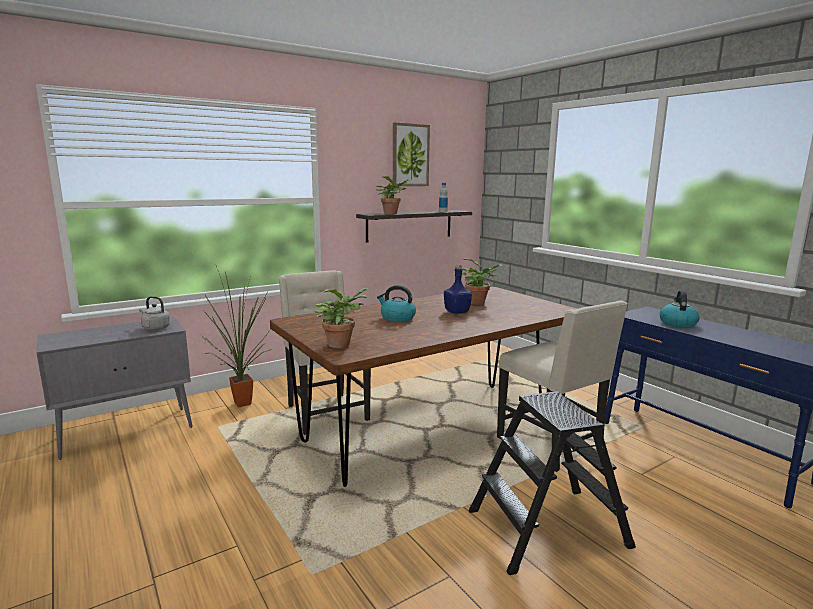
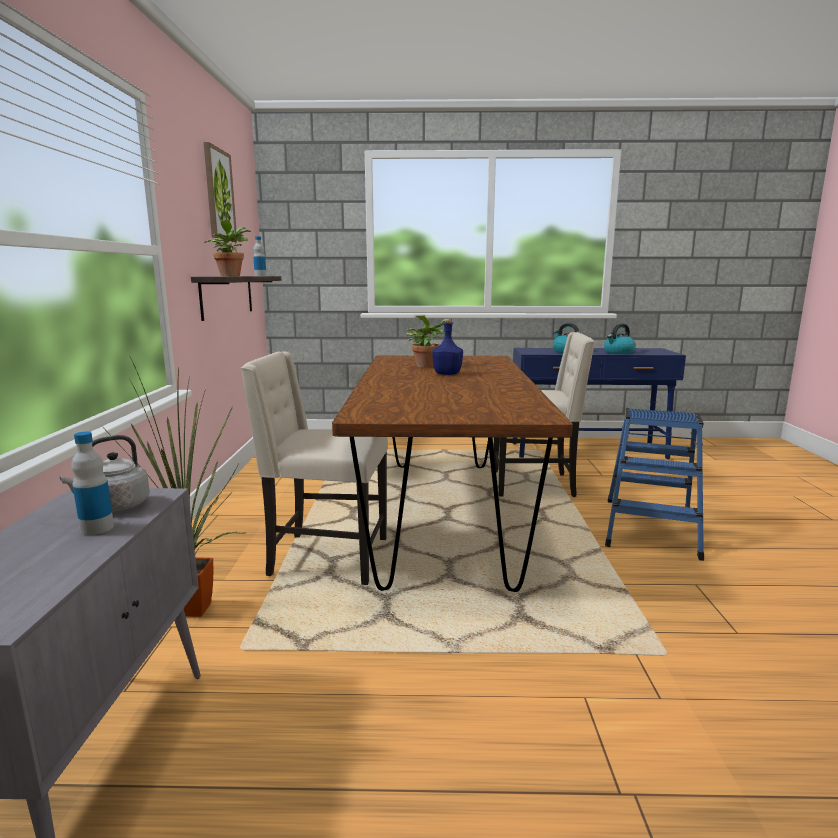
camera: 55 degrees left, 0 degrees up
potted plant [314,288,370,348] -> none
kettle [377,285,416,322] -> kettle moved to [604,324,636,354]
black step ladder [469,391,636,575] -> blue step ladder [605,408,704,561]
none -> bottle [71,431,114,535]

